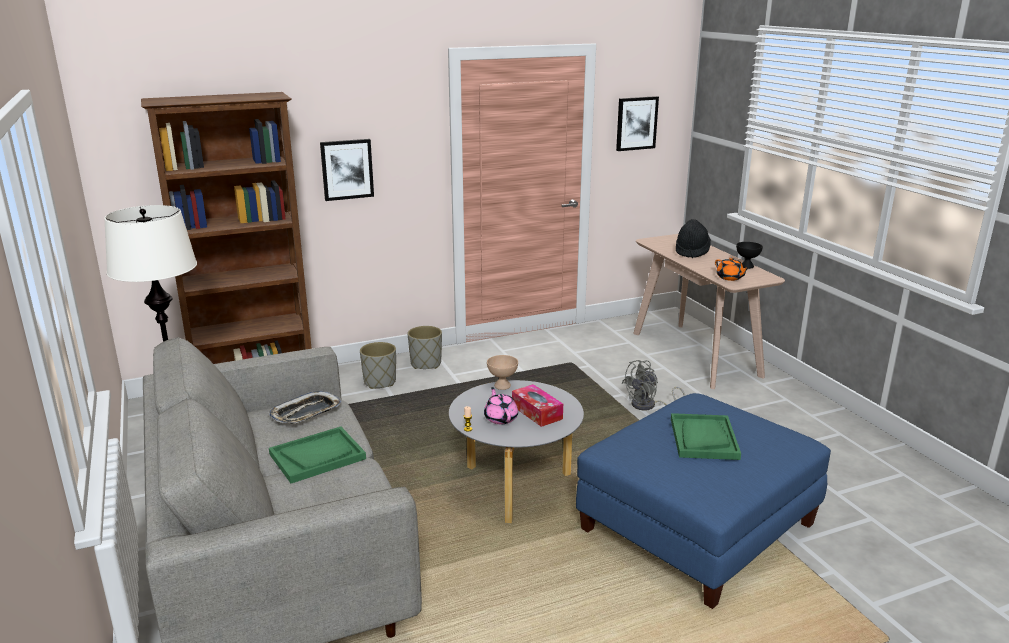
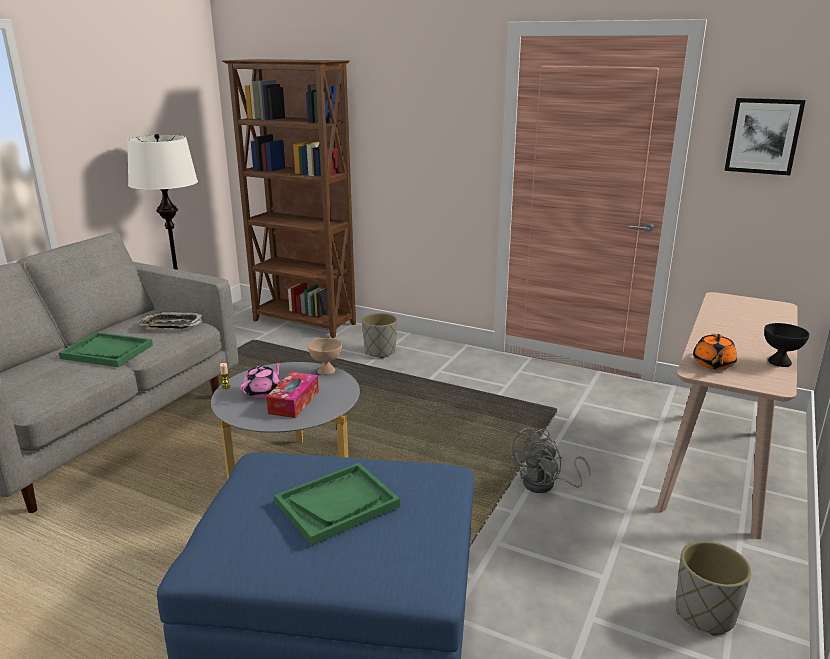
camera: 50 degrees right, 0 degrees up
picture [320,139,374,201] -> none
grey planter [407,326,442,369] -> grey planter moved to [676,541,751,636]
grey fan [622,360,686,411] -> grey fan turned 60 degrees counterclockwise [509,428,591,493]
black hat [676,219,711,258] -> none

